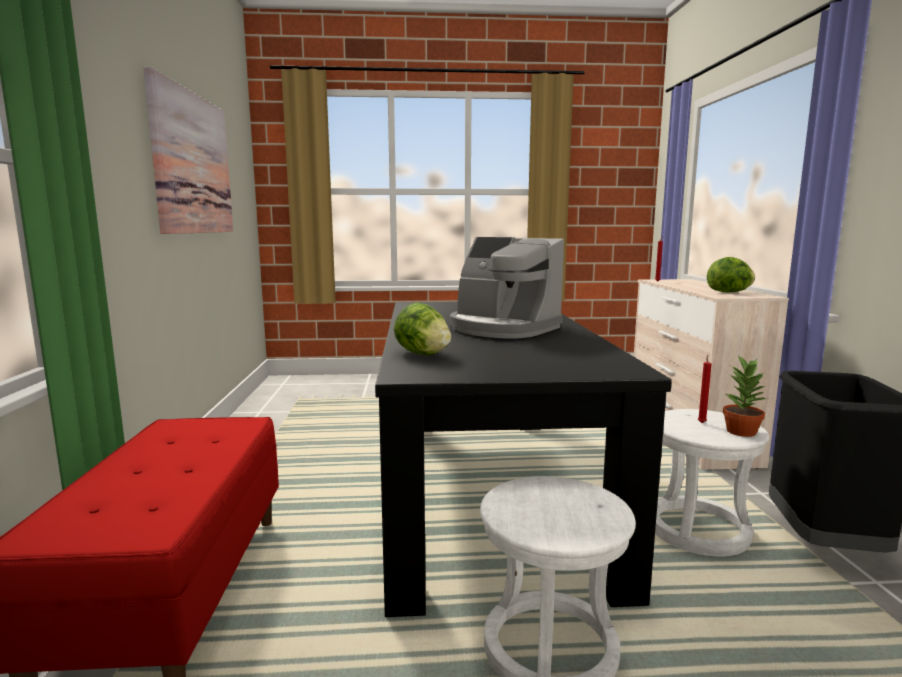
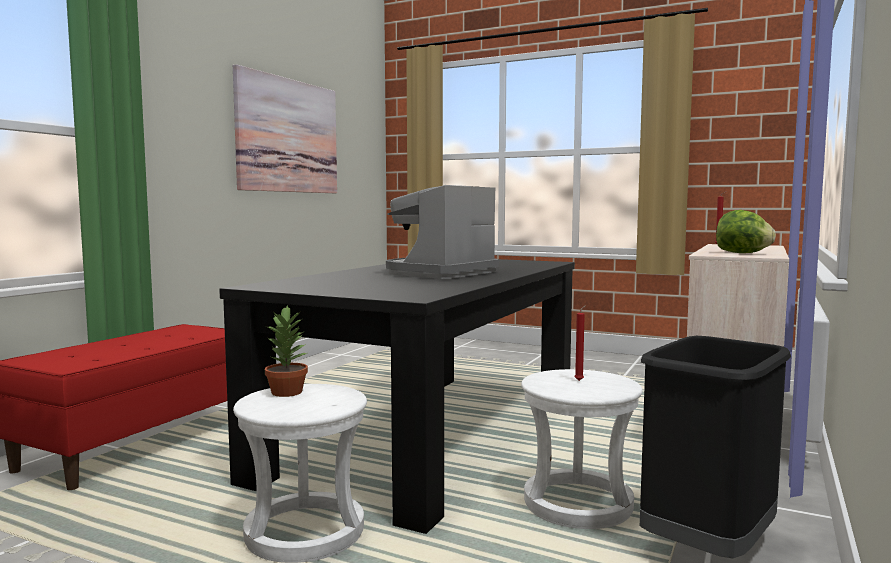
camera: 30 degrees right, 5 degrees down
lettuce [394,303,451,355] -> none
coffee machine [450,237,564,338] -> coffee machine turned 60 degrees clockwise [386,185,499,279]
potted plant [723,355,769,437] -> potted plant moved to [265,305,308,397]

